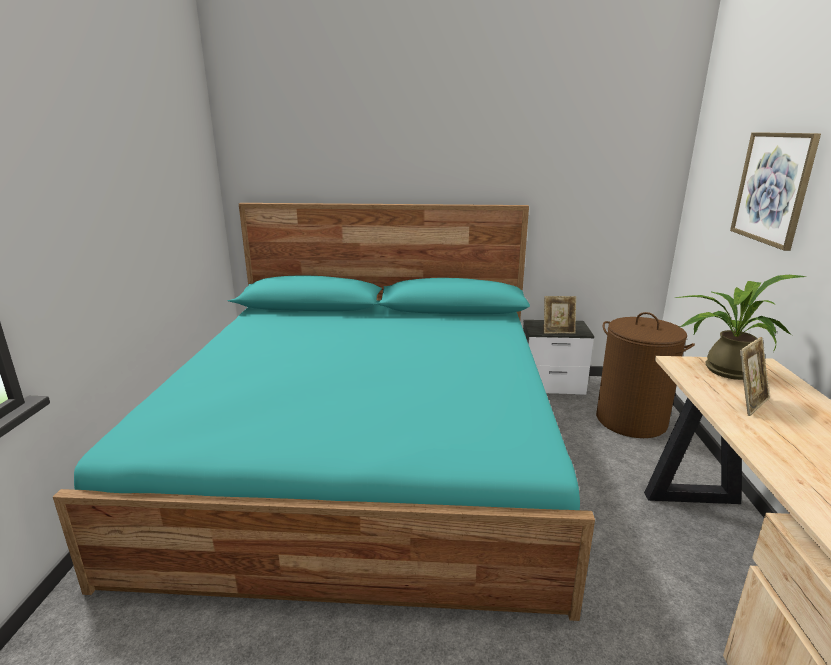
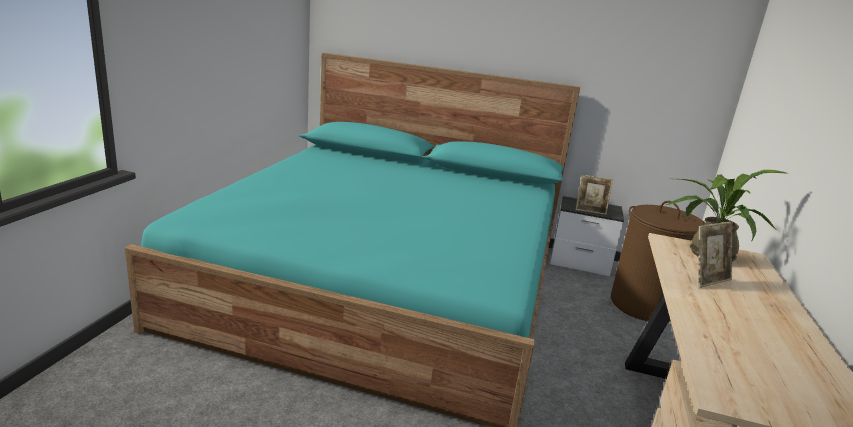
camera: 10 degrees right, 0 degrees up
picture [730,132,821,251] -> none

